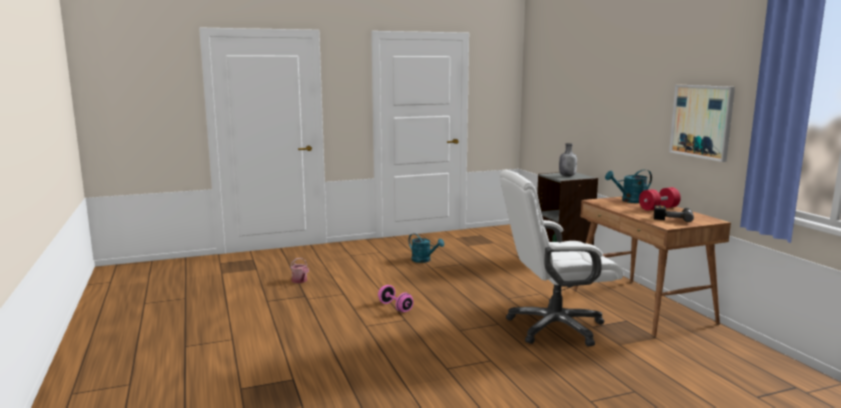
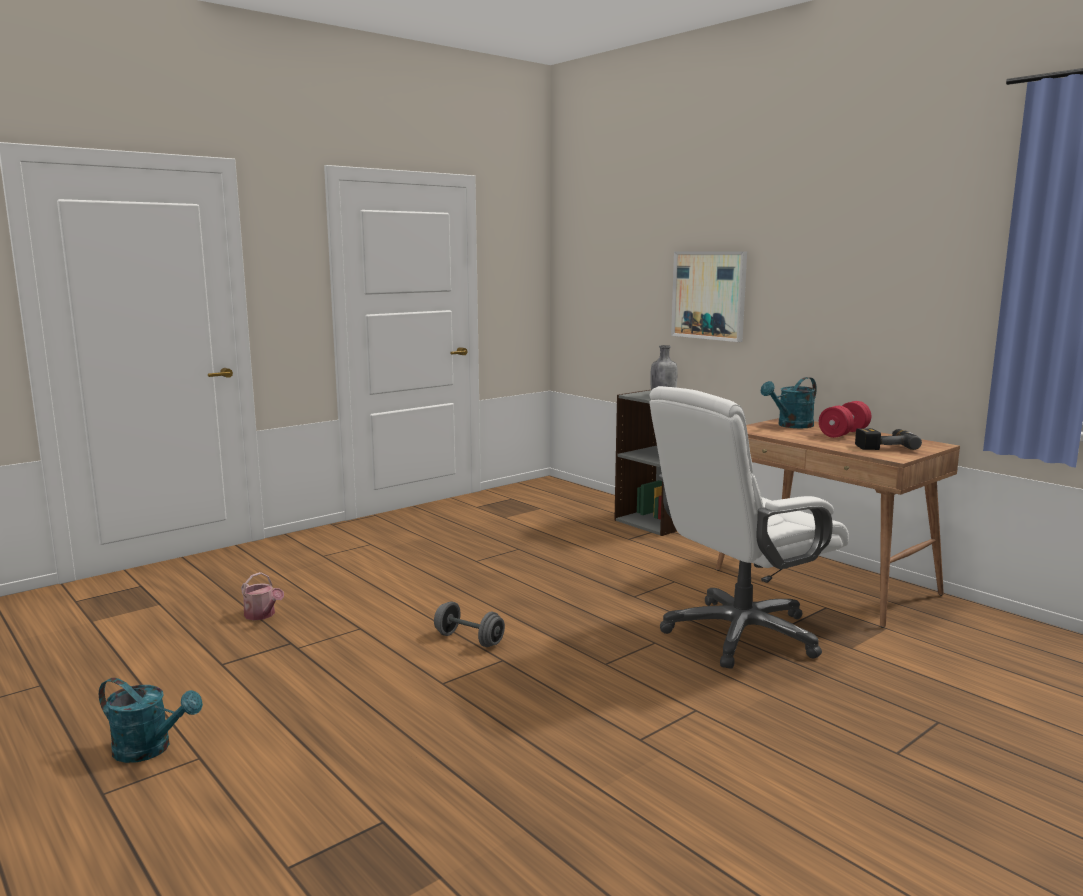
camera: 20 degrees left, 0 degrees up
pink dumbbell [378,285,414,312] -> grey dumbbell [434,601,505,647]
turquoise watering can [408,233,445,263] -> turquoise watering can moved to [99,678,203,763]
picture [669,85,735,162] -> picture moved to [671,251,747,342]

